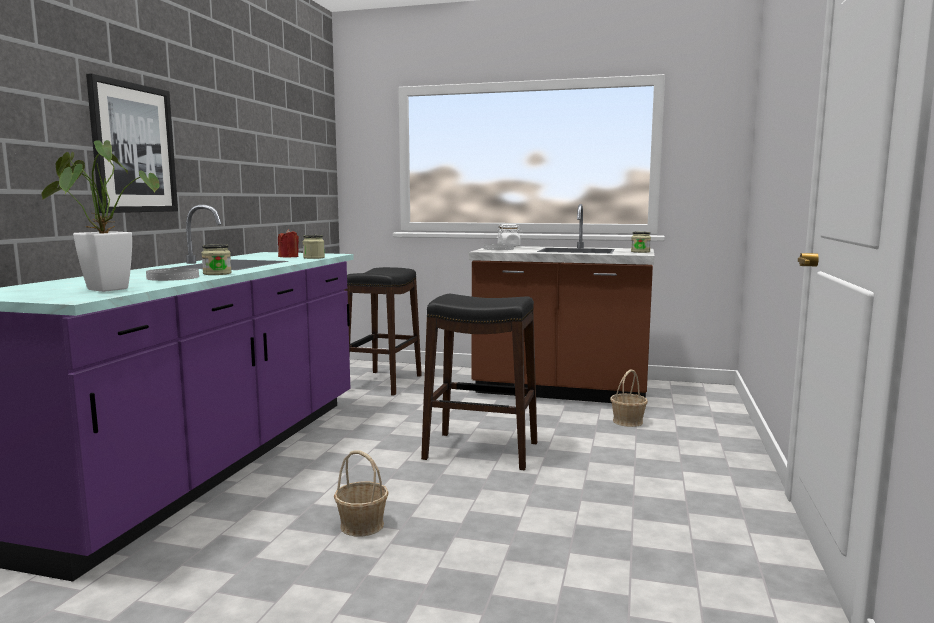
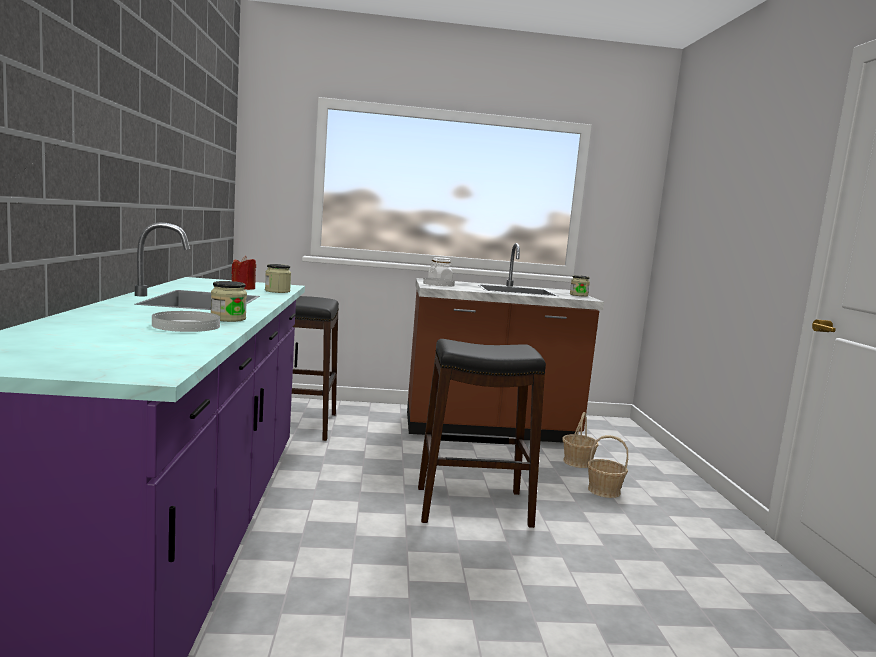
camera: 20 degrees left, 0 degrees up
potted plant [41,140,160,292] -> none
picture [86,73,178,213] -> none
basket [334,450,389,537] -> basket moved to [587,435,628,498]

